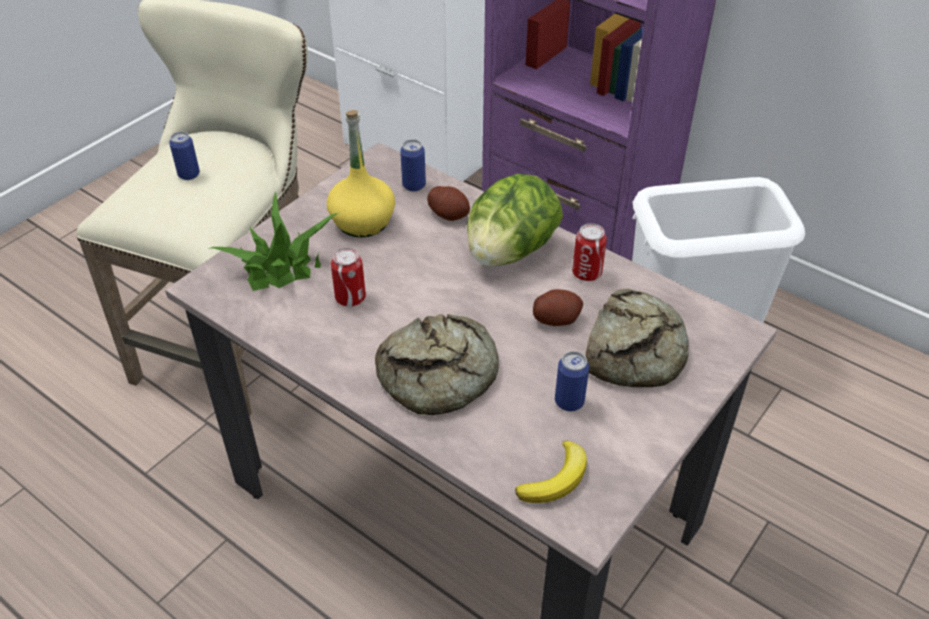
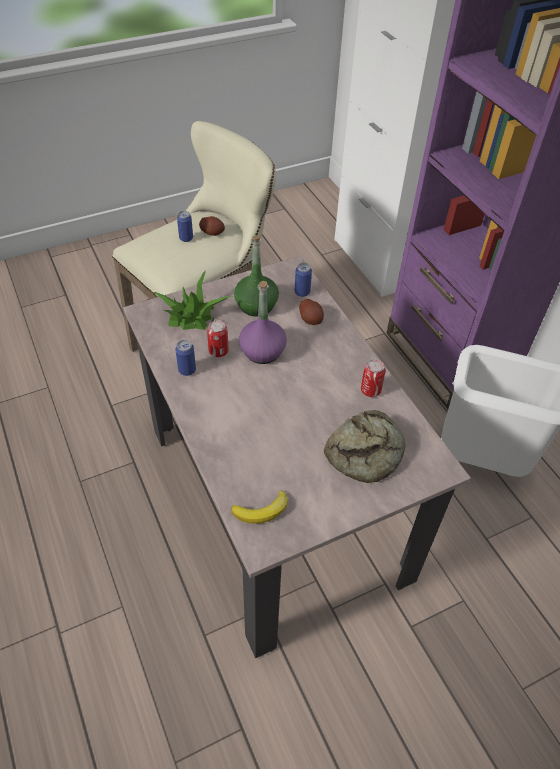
camera: 25 degrees right, 5 degrees up
yellow bottle [327,110,395,238] -> green bottle [234,235,279,317]
bread [375,314,499,415] -> none
lettuce [467,174,563,267] -> none
potato [533,289,583,326] -> potato moved to [199,216,225,236]
can [555,351,589,412] -> can moved to [175,340,196,376]
none -> purple bottle [239,281,287,364]

